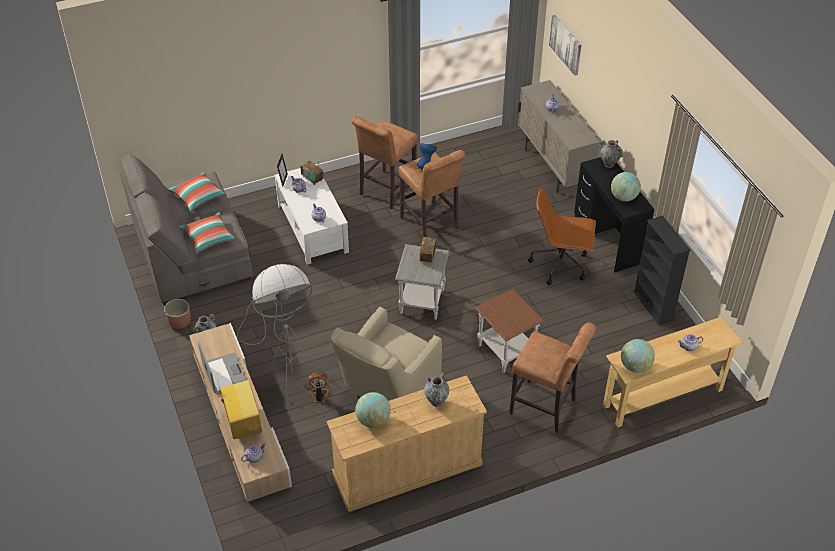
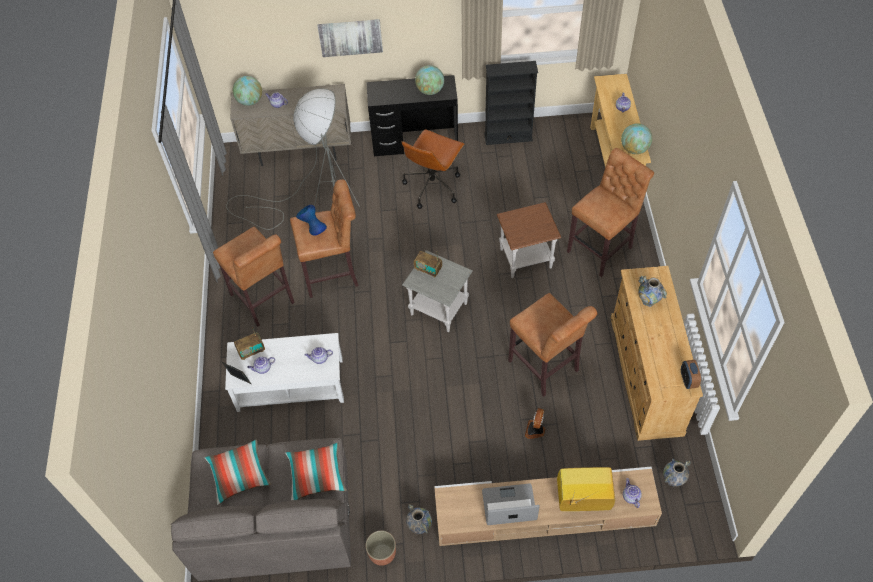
camera: 70 degrees left, 10 degrees up
grey floor lamp [237,264,320,402] -> grey floor lamp moved to [226,89,360,230]
beige armchair [330,307,442,401] -> brown stool [508,293,598,397]
globe [355,392,391,428] -> globe moved to [233,76,262,106]
picture [549,15,581,76] -> picture moved to [317,19,383,57]
vase [599,140,623,168] -> vase moved to [663,459,691,486]
none -> alarm clock [681,360,701,389]

